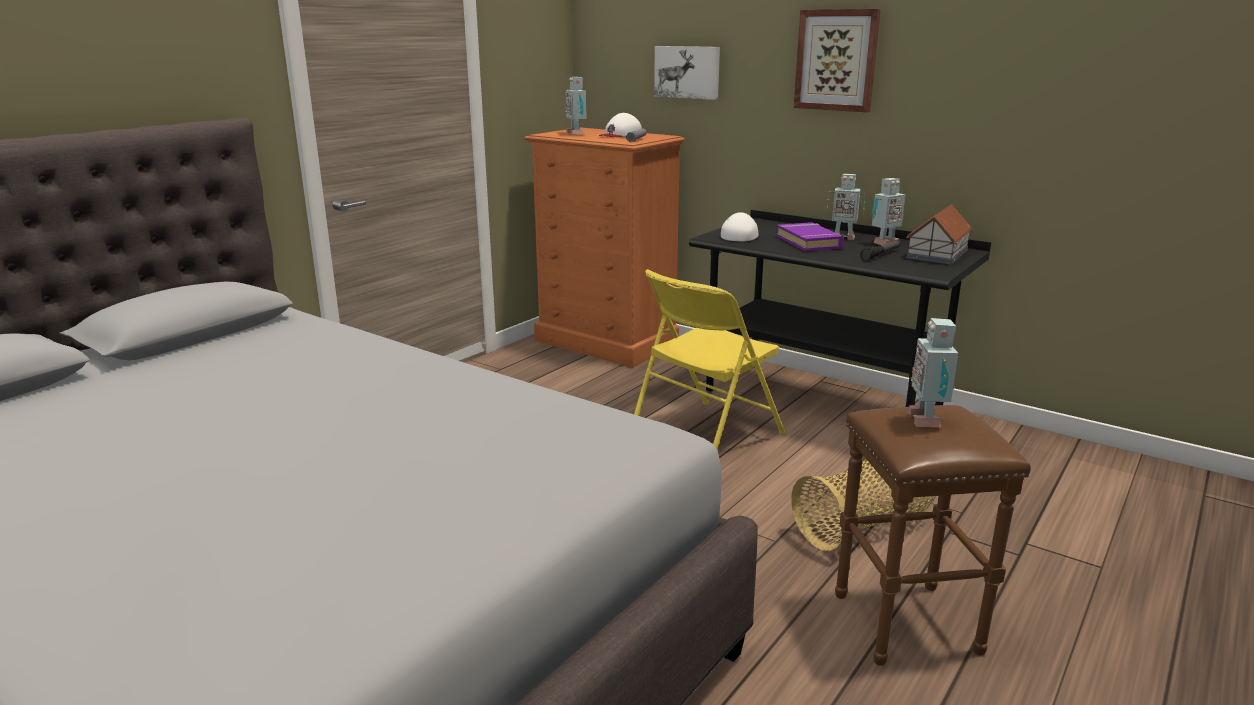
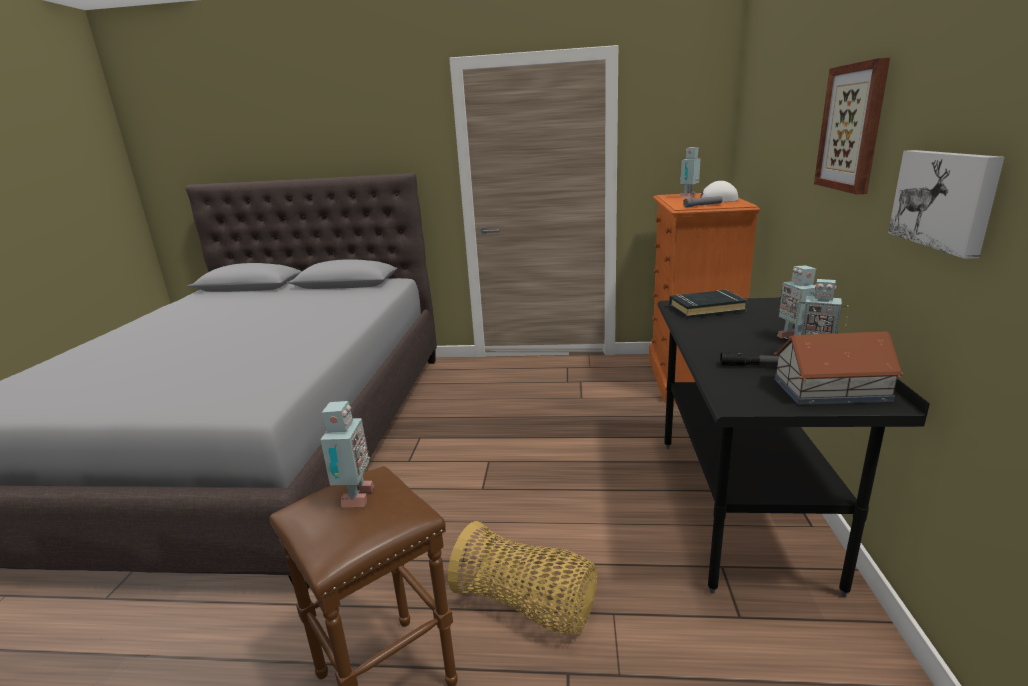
camera: 60 degrees right, 0 degrees up
yellow chair [634,269,786,449] -> none
picture [654,46,720,100] -> picture moved to [888,150,1004,259]
white cap [721,212,759,241] -> black book [669,290,748,318]
purple book [776,222,844,251] -> none
toy robot [908,318,958,427] -> toy robot turned 120 degrees clockwise [321,401,374,507]

